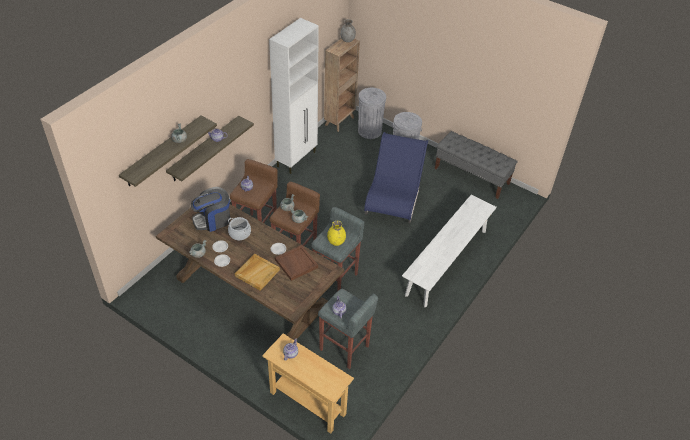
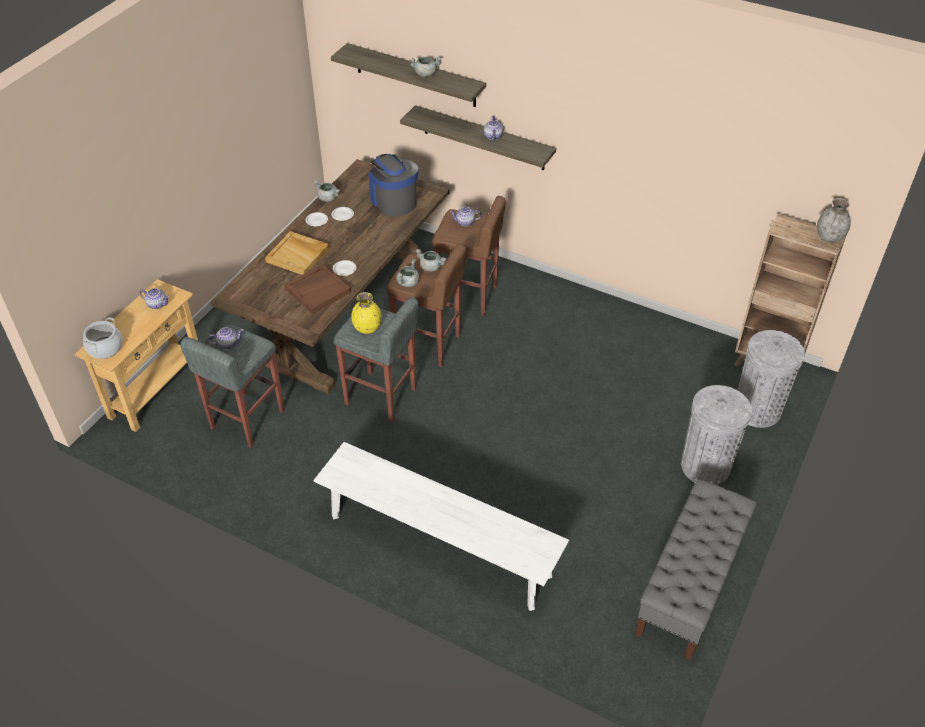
camera: 85 degrees right, 0 degrees up
cooking pot [228,217,251,240] -> cooking pot moved to [83,318,123,359]
white cabinet [269,18,319,174] -> none
blue chair [364,132,428,223] -> none

